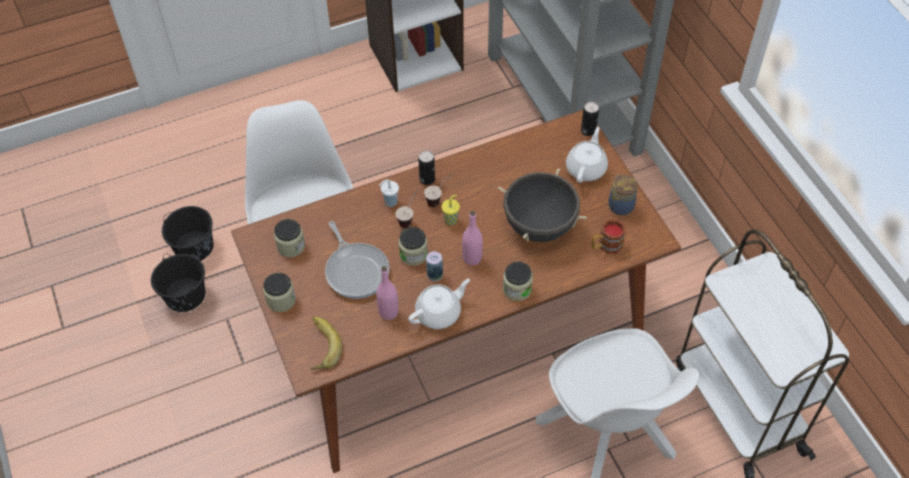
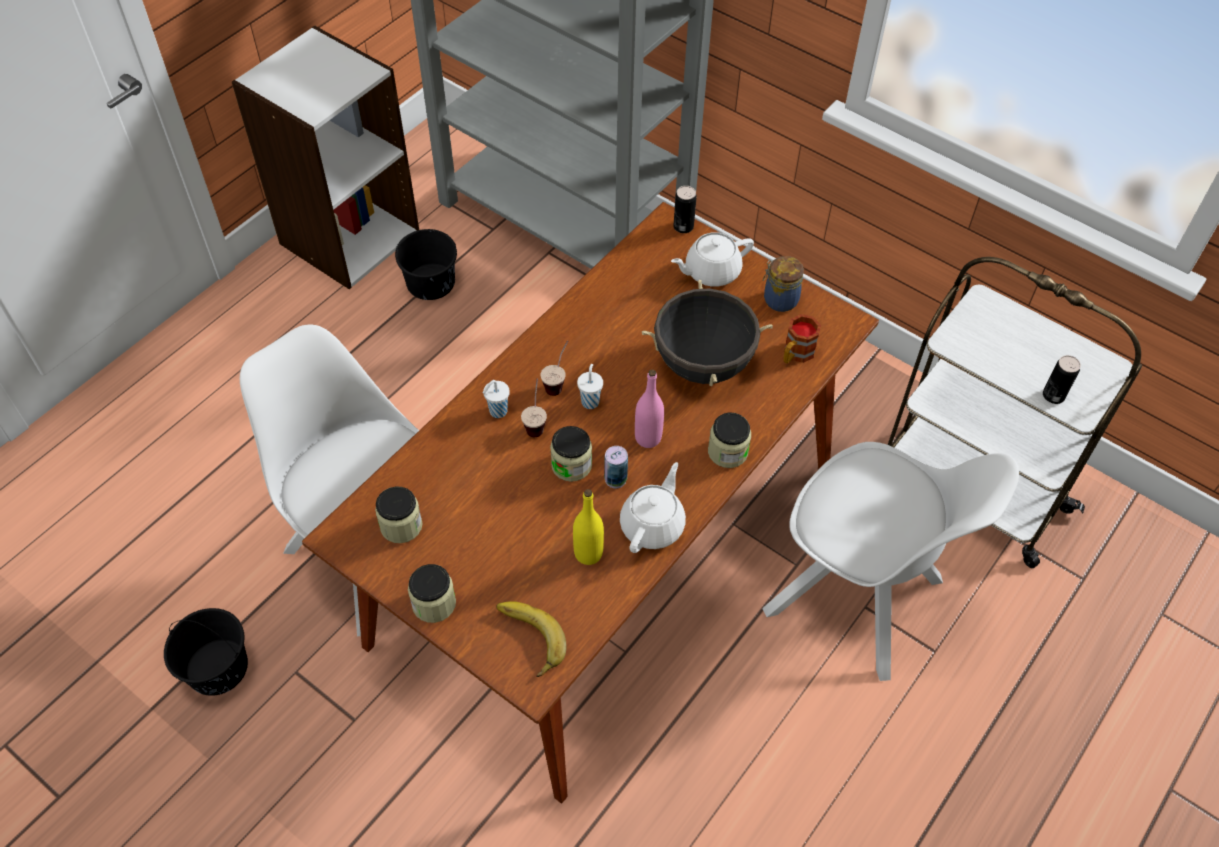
camera: 30 degrees left, 0 degrees up
black bucket [162,206,214,261] -> black bucket moved to [395,229,457,300]
frying pan [325,221,390,299] -> none
pink bottle [376,266,399,320] -> yellow bottle [573,489,604,565]
can [418,151,435,185] -> can moved to [1043,355,1081,404]
yellow cup [441,195,460,225] -> white cup [577,364,603,409]
white teapot [566,127,608,183] -> white teapot turned 105 degrees counterclockwise [671,232,754,287]

